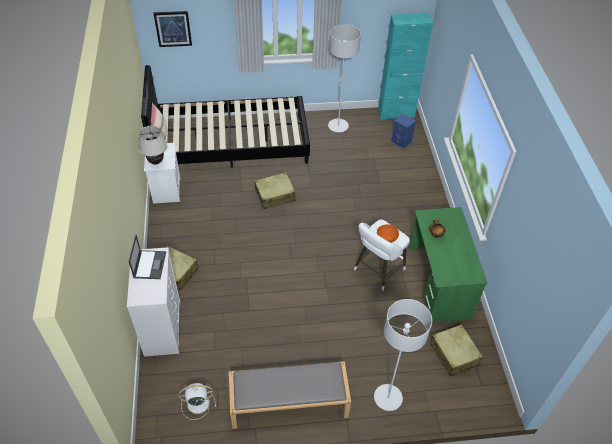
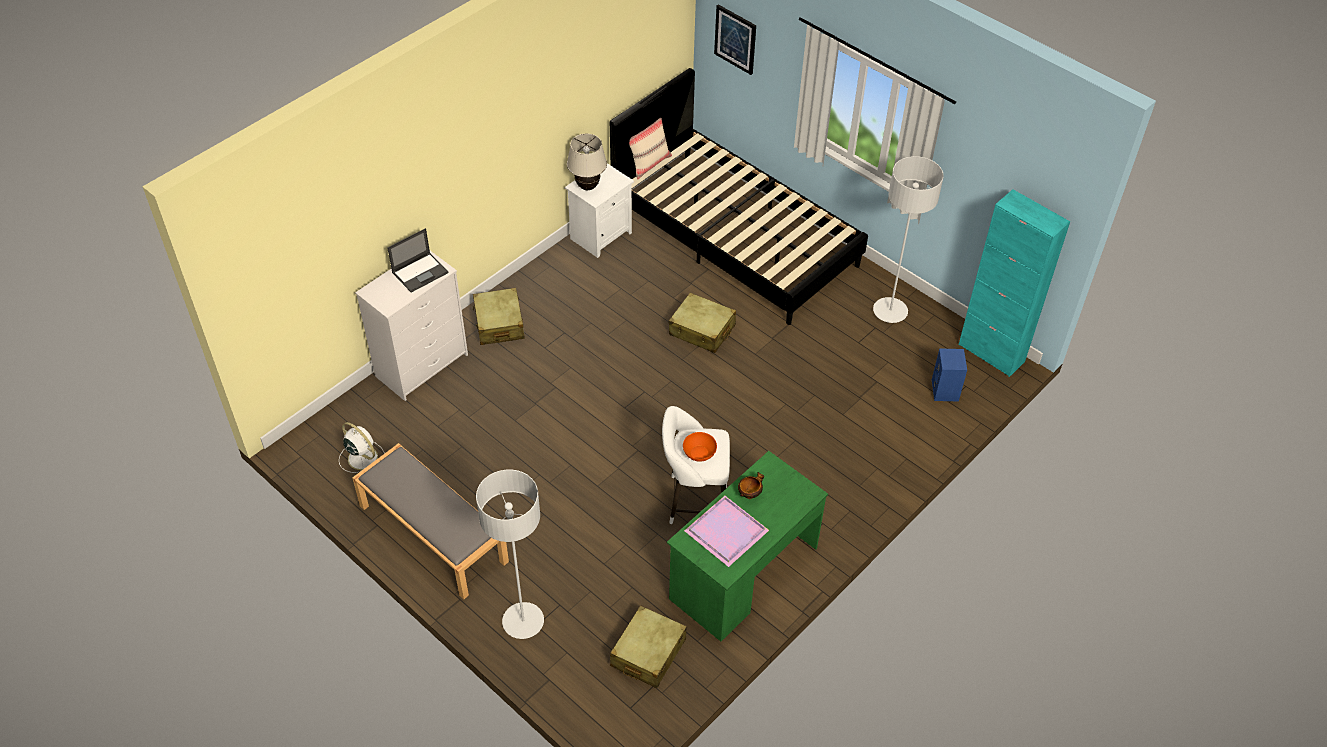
camera: 50 degrees right, 0 degrees up
none -> purple tray [684,496,769,567]

